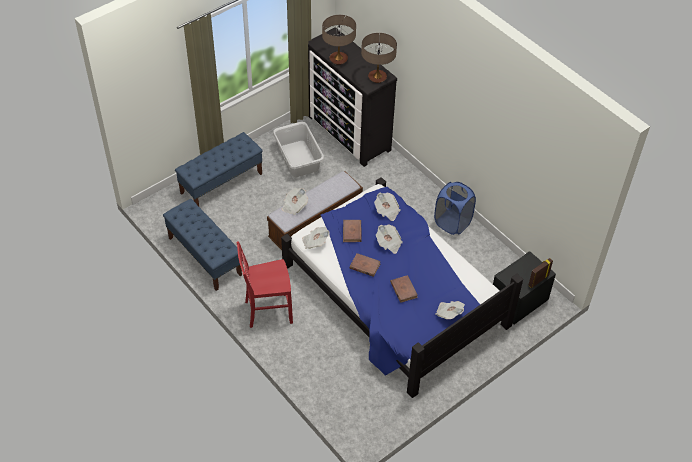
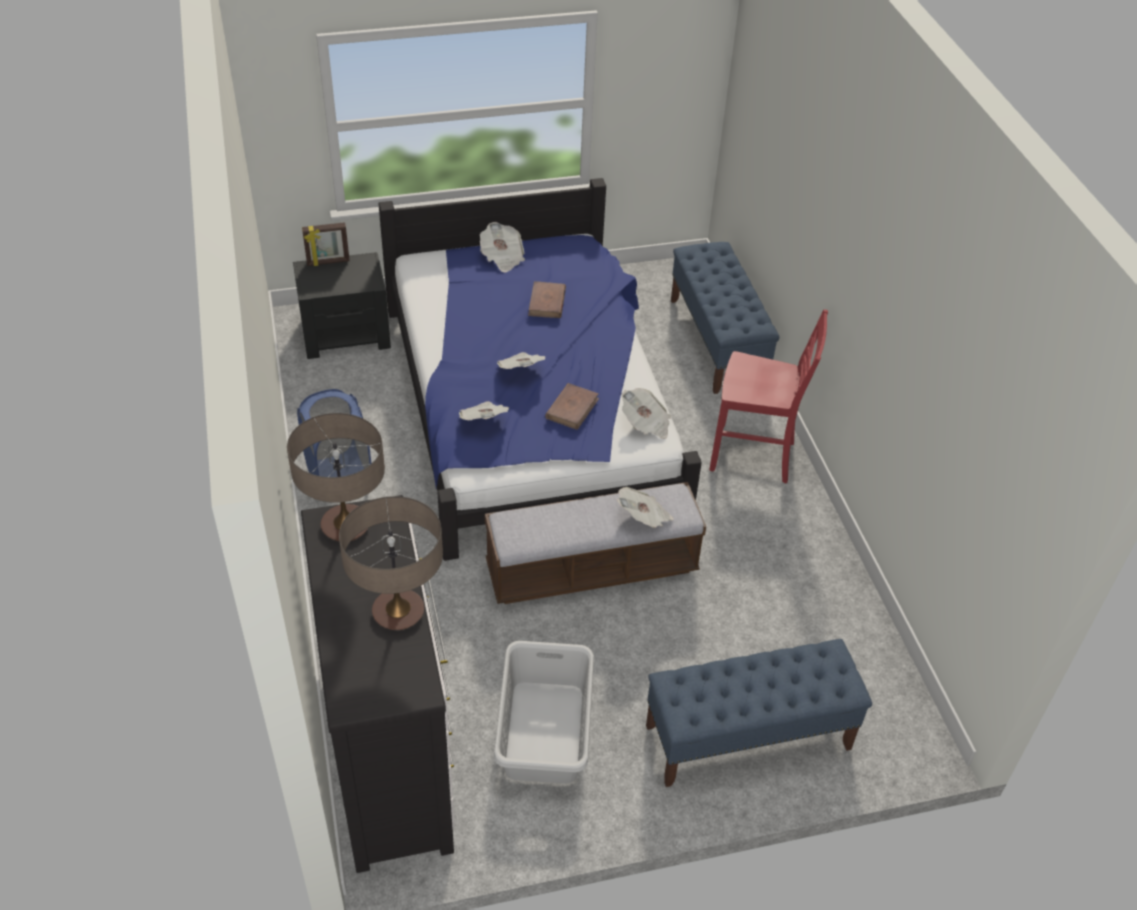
camera: 155 degrees left, 5 degrees down
blue bench [163,199,242,291] -> blue bench moved to [671,242,779,394]
brown book [350,253,381,277] -> none

